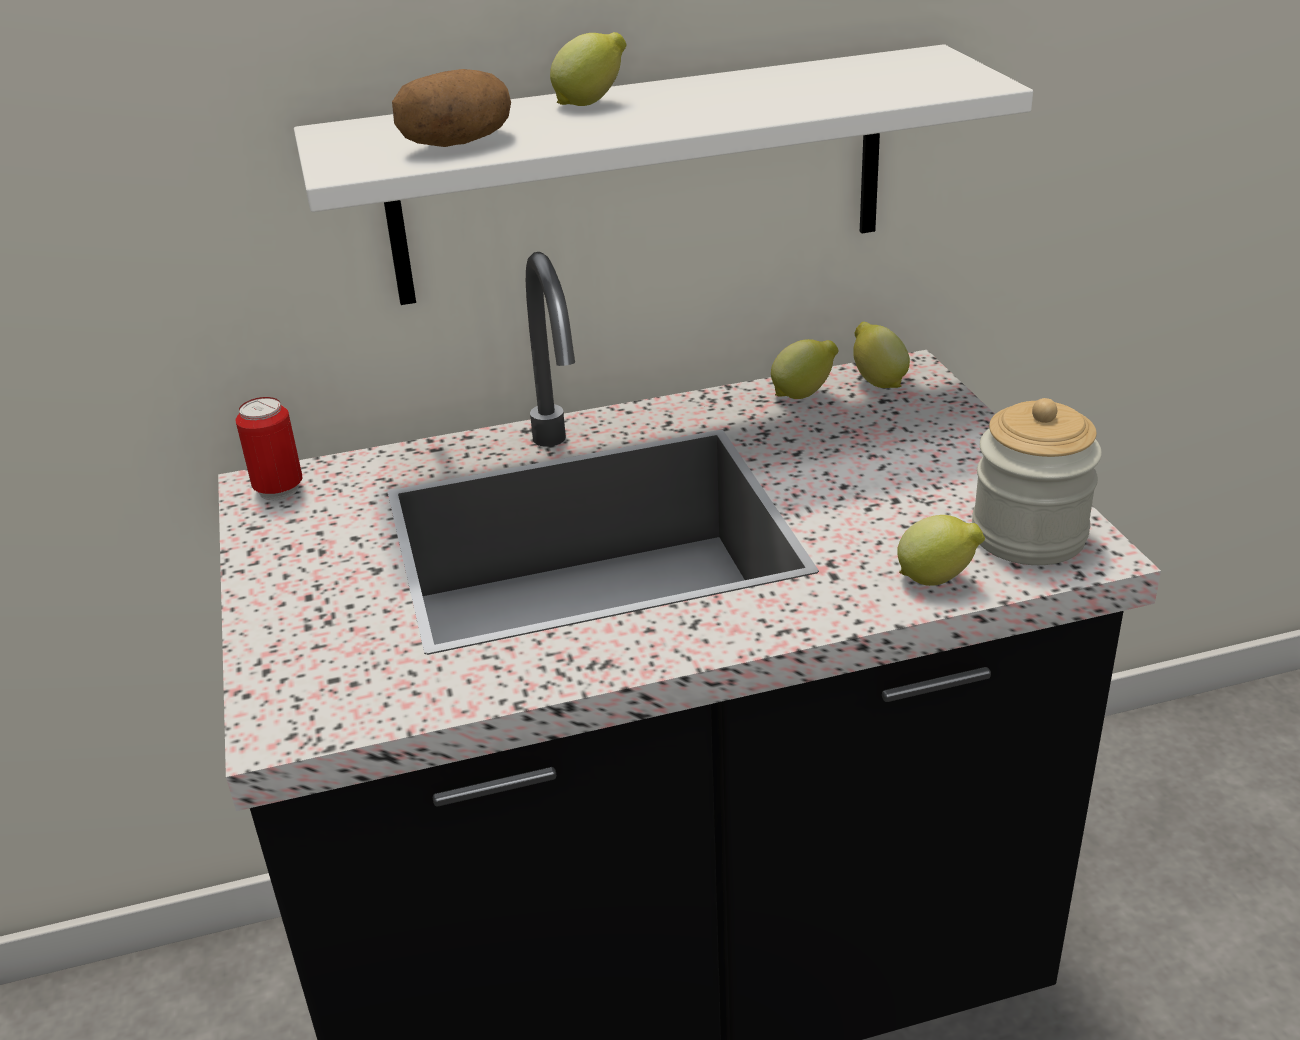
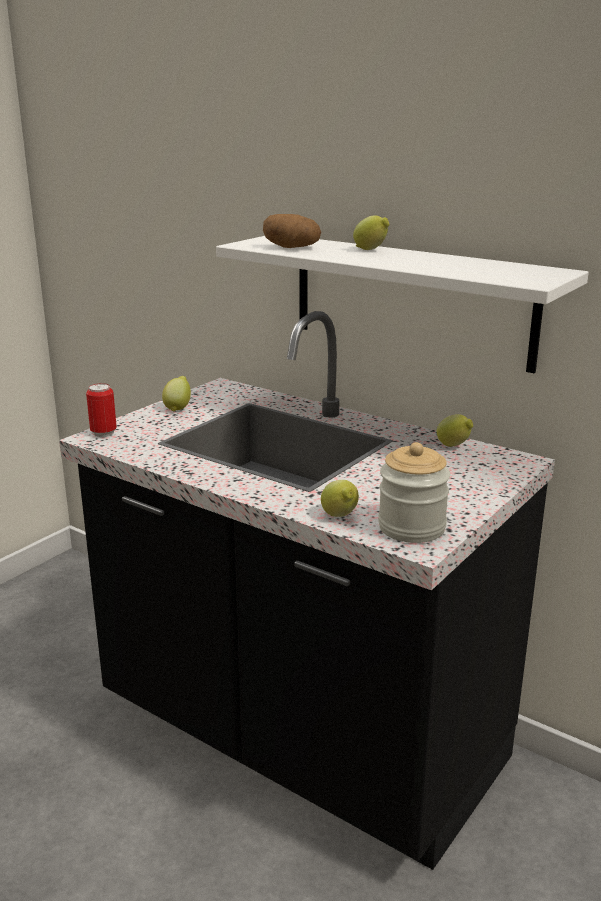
camera: 50 degrees right, 10 degrees down
can [235,397,302,500] -> can moved to [86,383,117,437]
lemon [853,322,910,388] -> lemon moved to [162,376,191,411]

